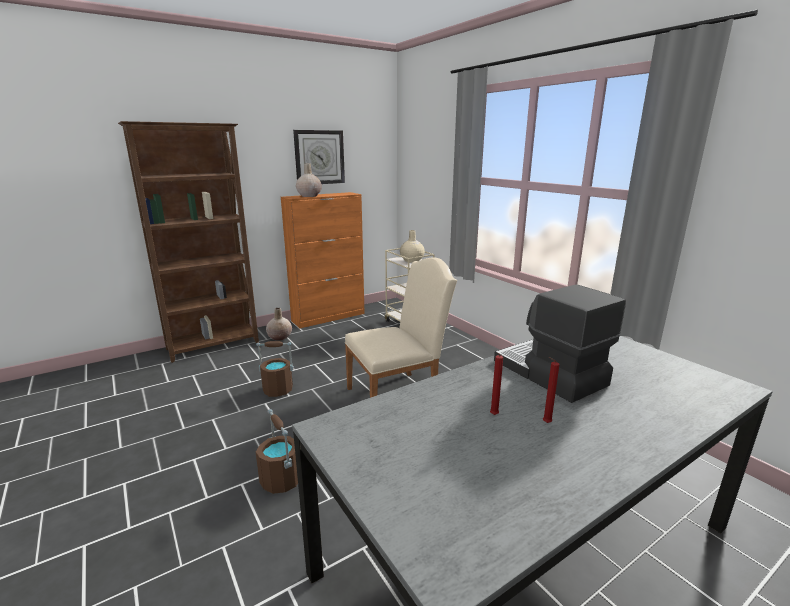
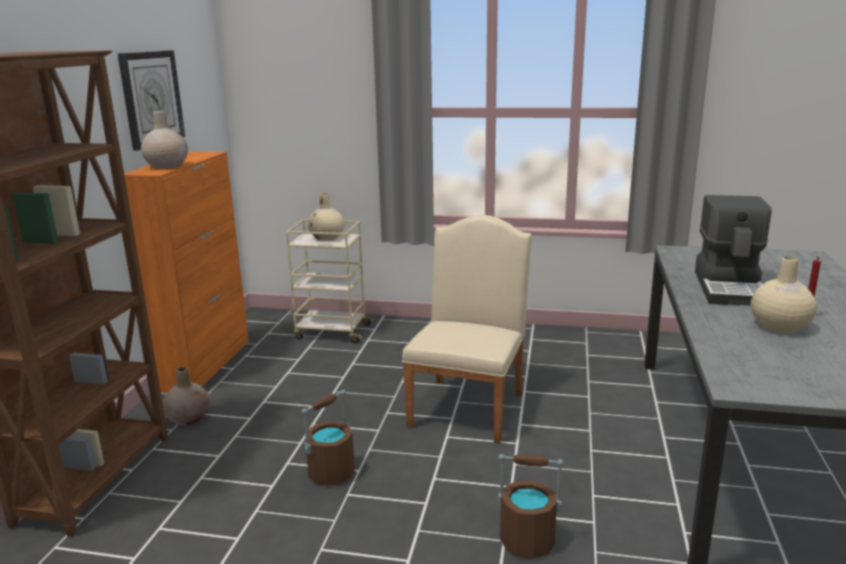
camera: 45 degrees left, 0 degrees up
red candle [490,353,503,415] -> beige vase [750,256,817,334]
coffee machine [494,285,626,403] -> coffee machine turned 90 degrees counterclockwise [695,195,772,306]

